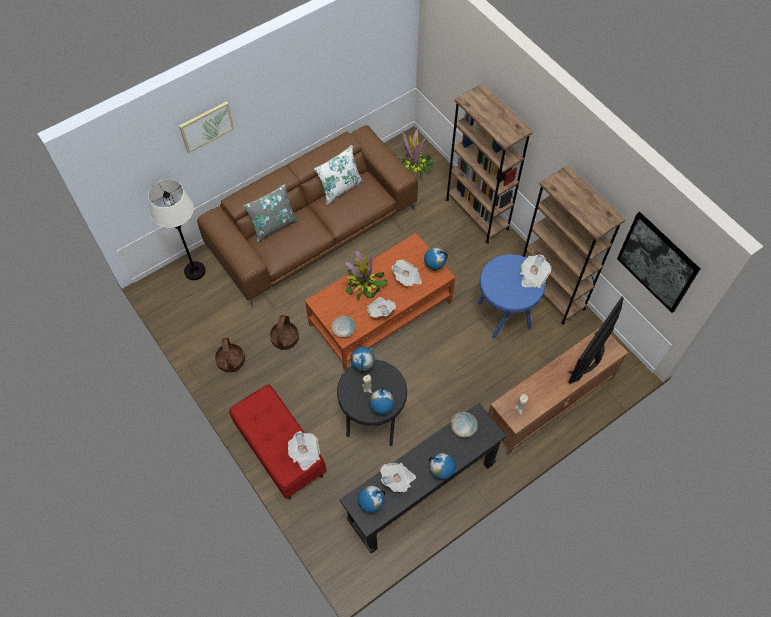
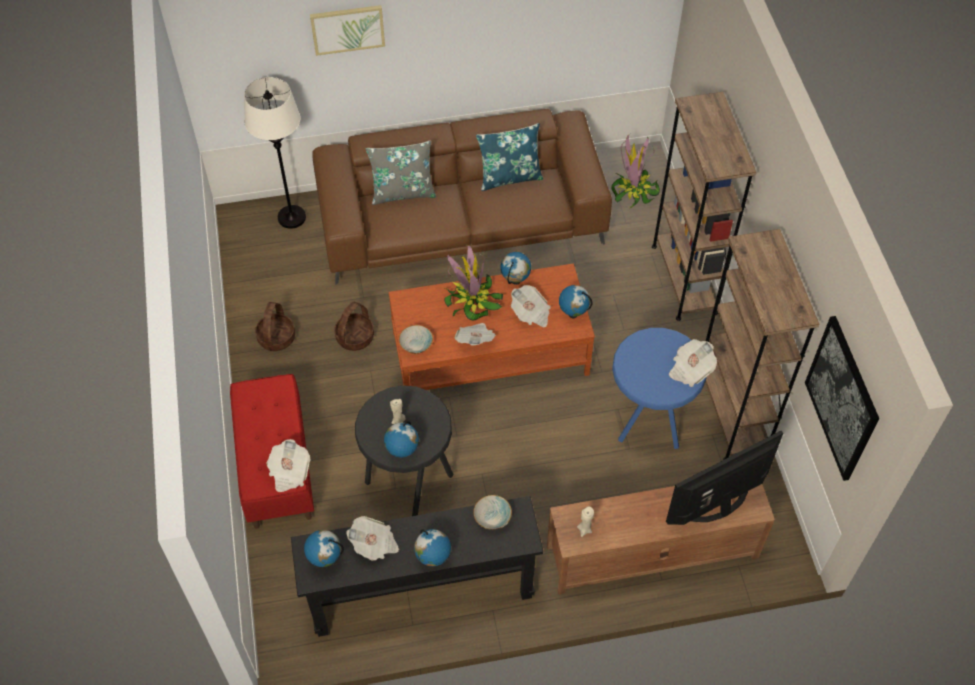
camera: 25 degrees right, 5 degrees down
white pillow [314,145,363,205] -> blue pillow [476,123,543,191]
globe [351,347,375,373] -> globe moved to [500,252,531,285]

